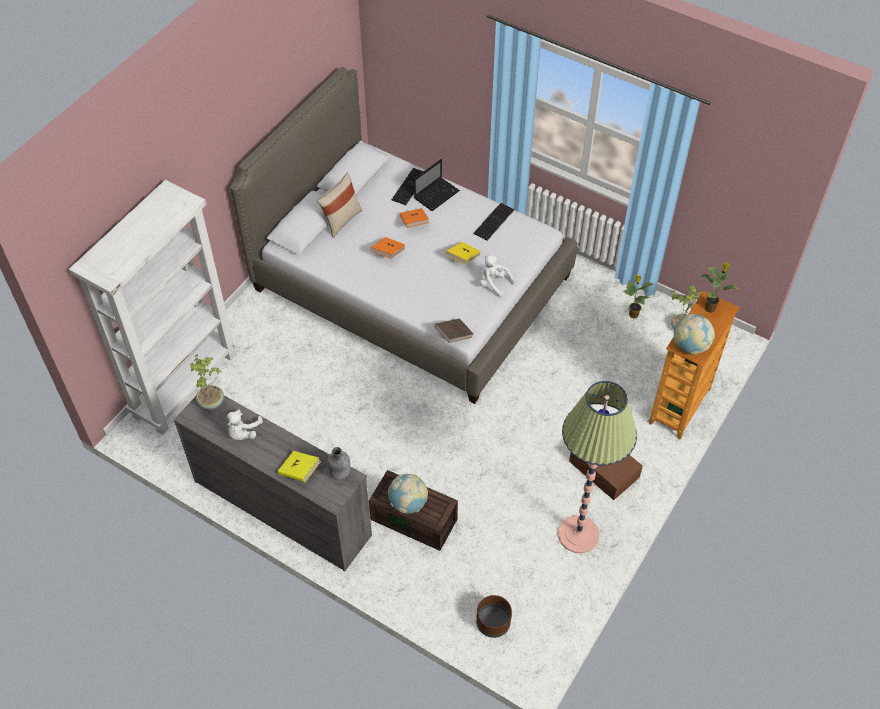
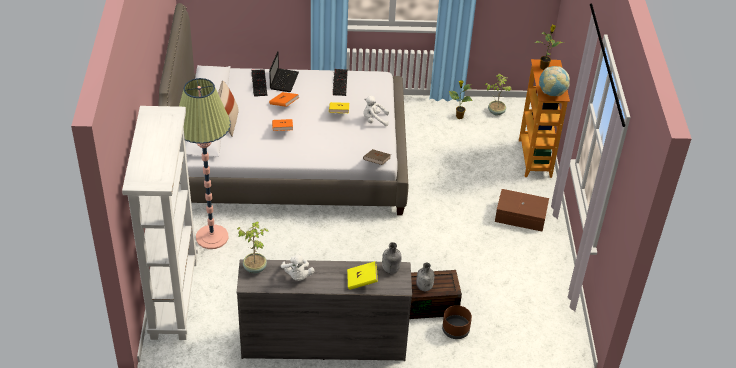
camera: 35 degrees left, 10 degrees down
globe [388,474,428,514] -> grey bottle [416,263,435,291]
brown planter [476,595,512,638] -> brown planter moved to [442,305,472,339]
floor lamp [558,381,637,553] -> floor lamp moved to [179,78,231,249]

